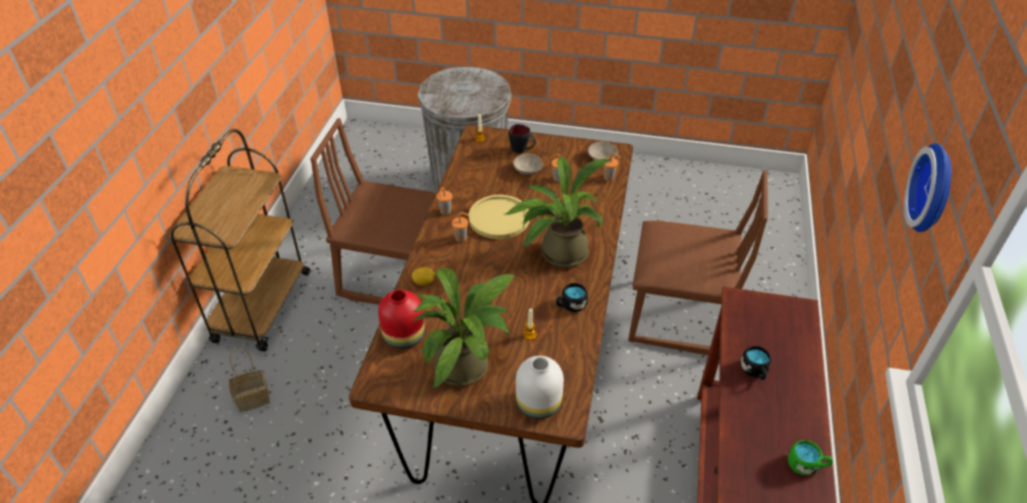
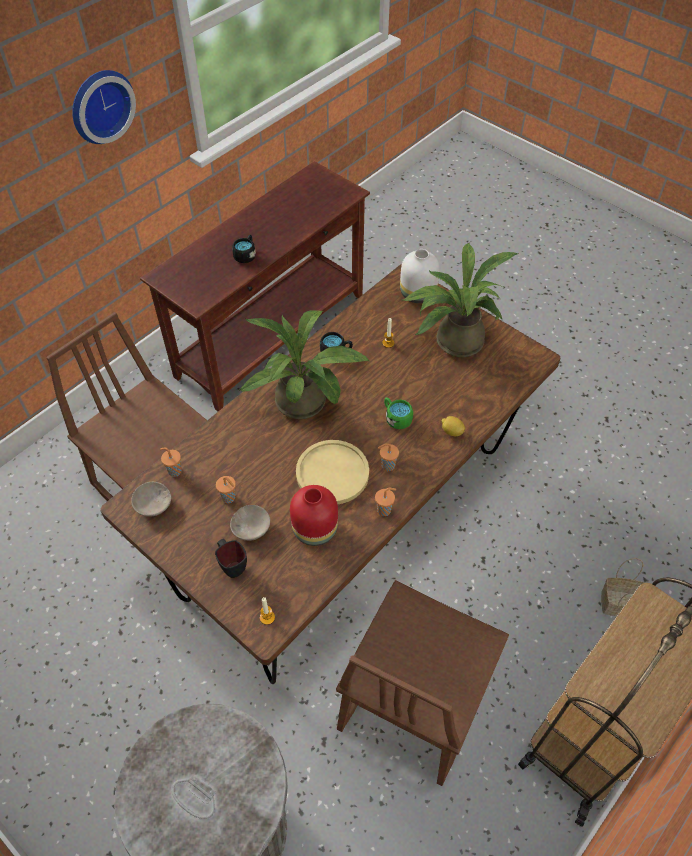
camera: 150 degrees left, 10 degrees up
brown chair [310,118,436,305] -> brown chair turned 75 degrees clockwise [336,580,509,786]
red vase [378,289,425,349] -> red vase moved to [290,485,338,546]
green mug [788,440,833,476] -> green mug moved to [384,397,413,429]

